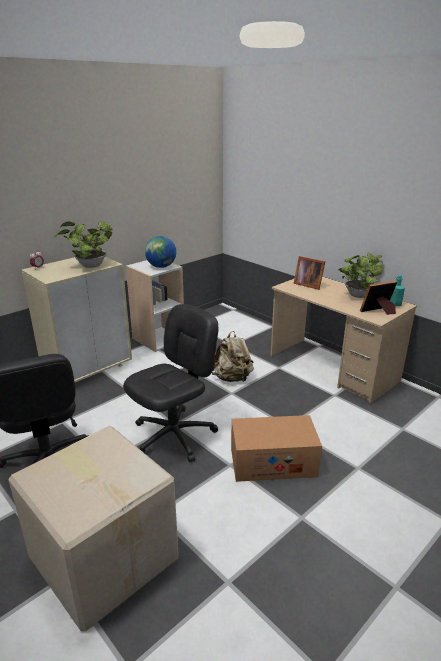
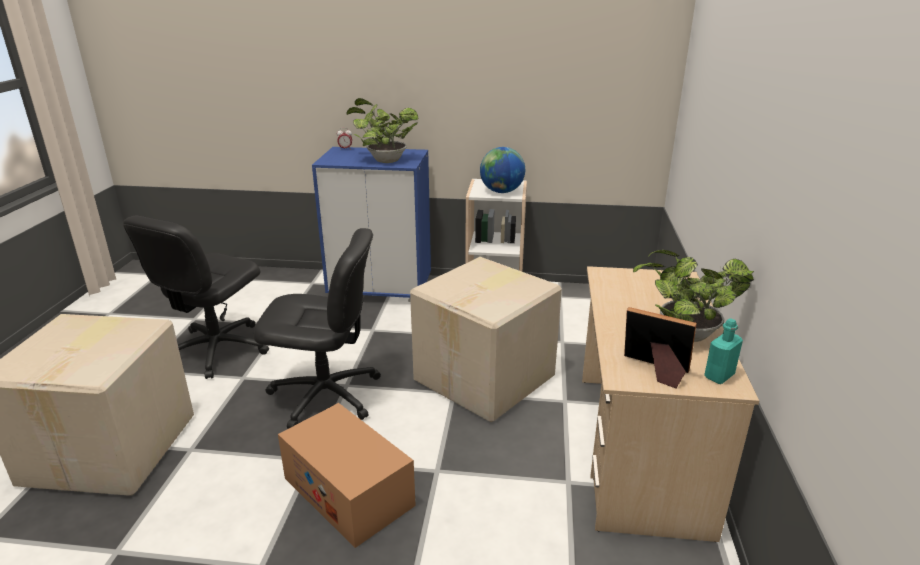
camera: 50 degrees right, 0 degrees up
beige cabinet [21,257,132,382] -> blue cabinet [312,147,431,302]
beige backpack [211,331,254,382] -> cardboard box [410,257,562,422]
picture frame [293,256,325,290] -> none

